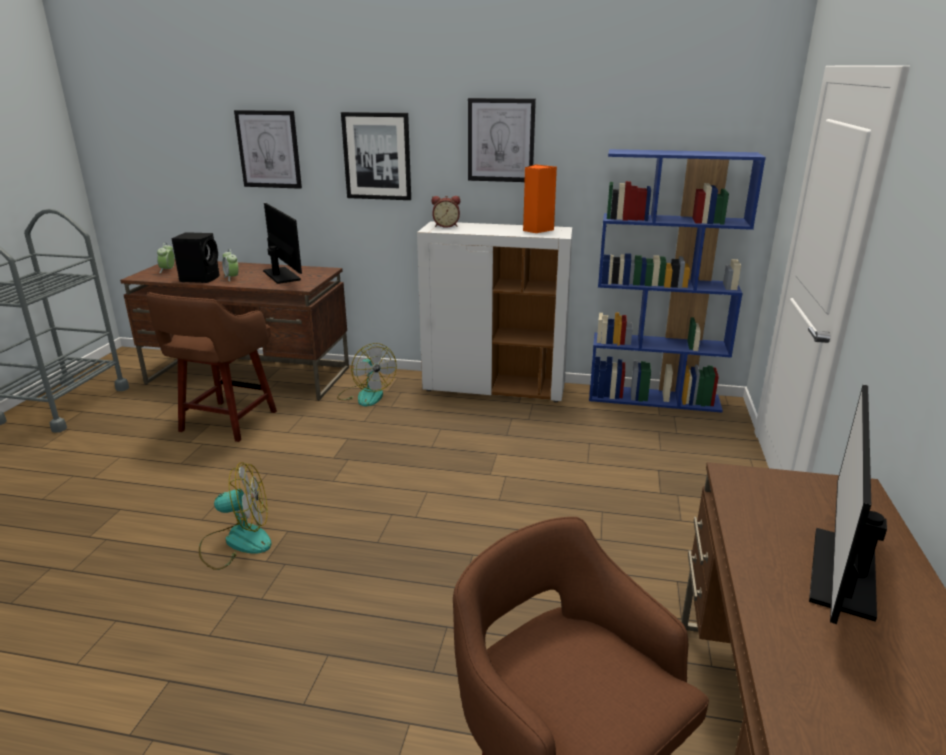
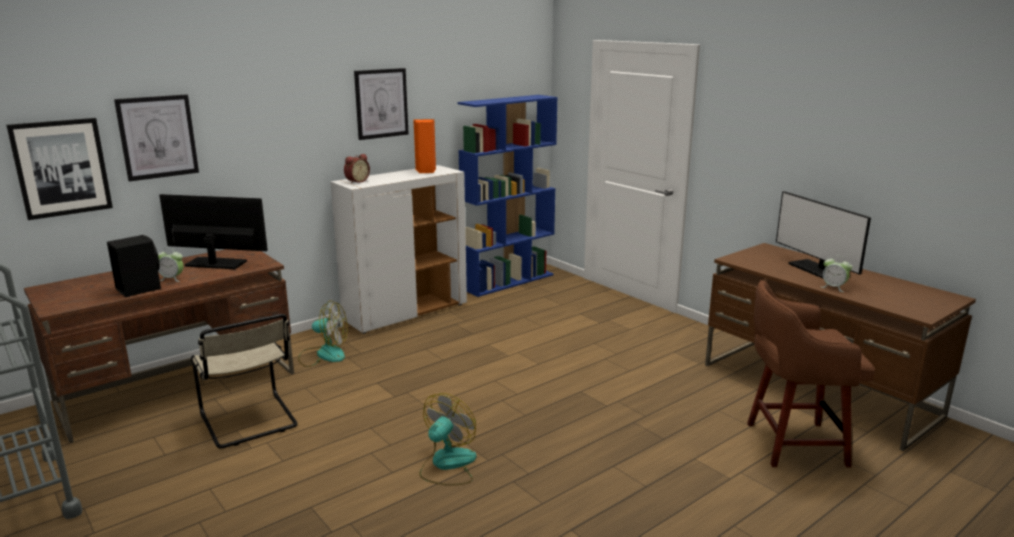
camera: 50 degrees left, 5 degrees down
brown stool [146,292,277,442] -> beige chair [191,314,298,449]
alarm clock [157,243,175,273] -> alarm clock moved to [821,256,852,292]
picture [341,112,411,200] -> picture moved to [6,118,113,220]

